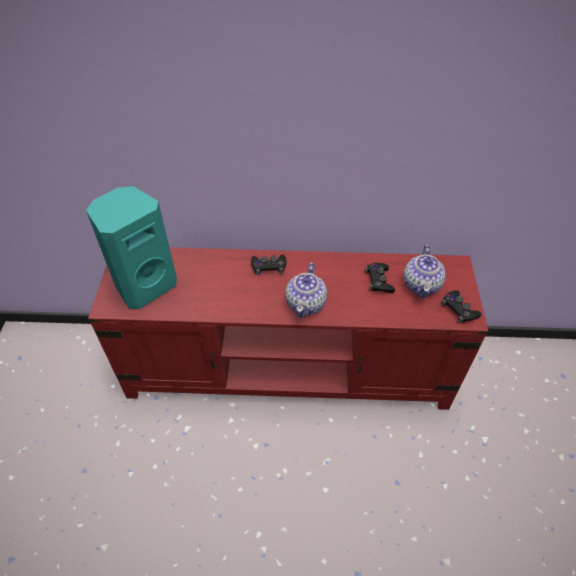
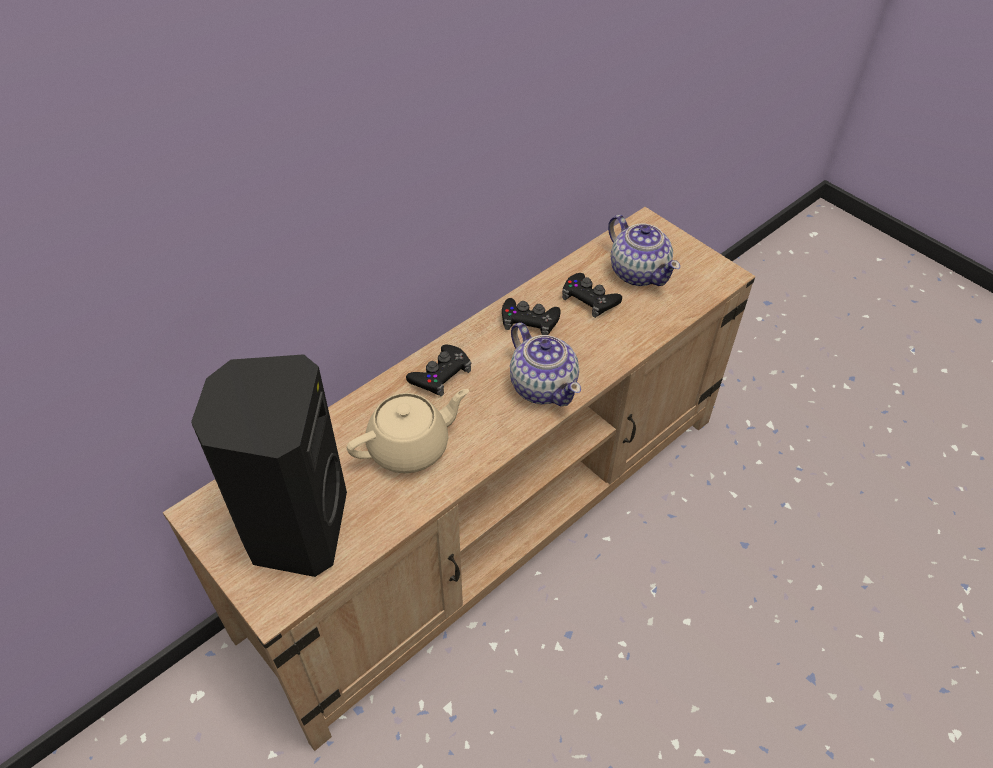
camera: 45 degrees left, 0 degrees up
turquoise speaker [86,186,177,309] -> black speaker [191,354,347,577]
red tv stand [88,247,488,410] -> beige tv stand [163,207,755,751]
black game controller [441,290,481,324] -> black game controller moved to [502,298,561,335]
none -> beige teapot [347,389,469,473]

